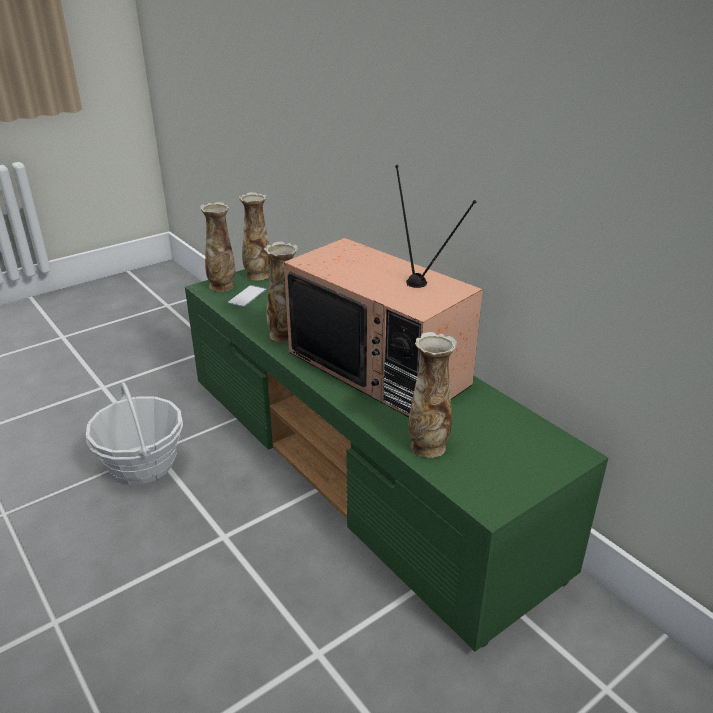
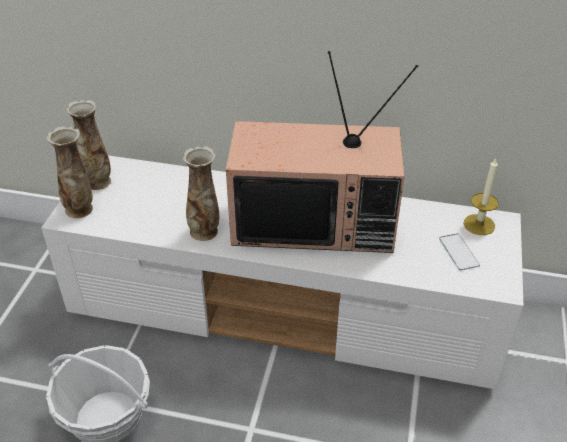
camera: 40 degrees left, 10 degrees up
green tv stand [185,269,608,652] -> white tv stand [41,155,524,389]
phone [228,285,266,307] -> phone moved to [439,233,480,270]
vase [409,332,457,458] -> none
none -> candle [463,158,499,235]

